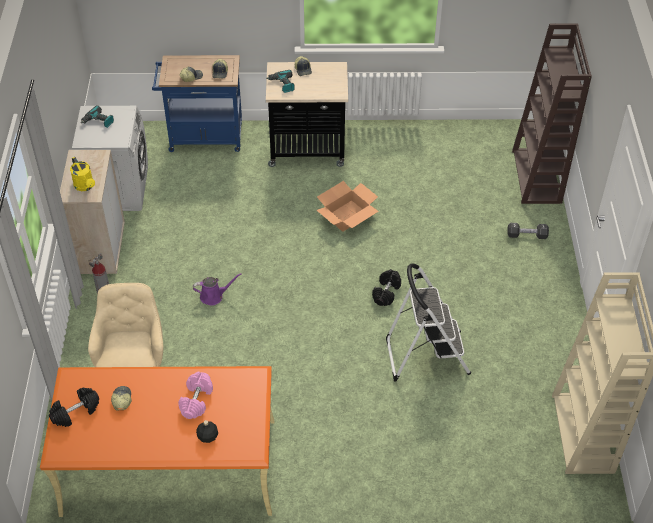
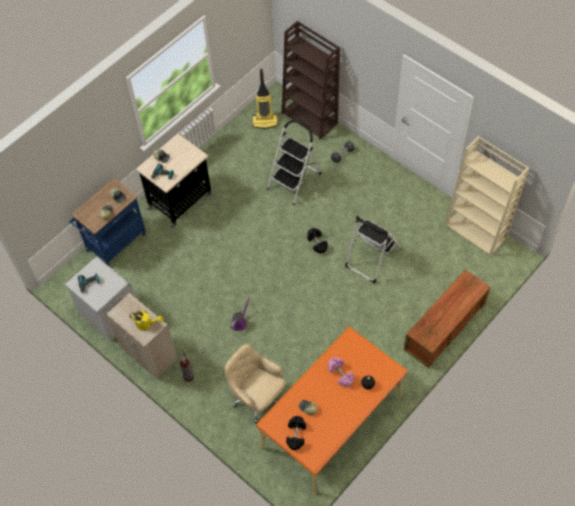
camera: 45 degrees left, 10 degrees up
cardboard box [317,181,379,232] -> none
none -> vacuum cleaner [253,69,278,129]
none -> step ladder [267,120,321,205]
none -> brown bench [404,270,491,368]

